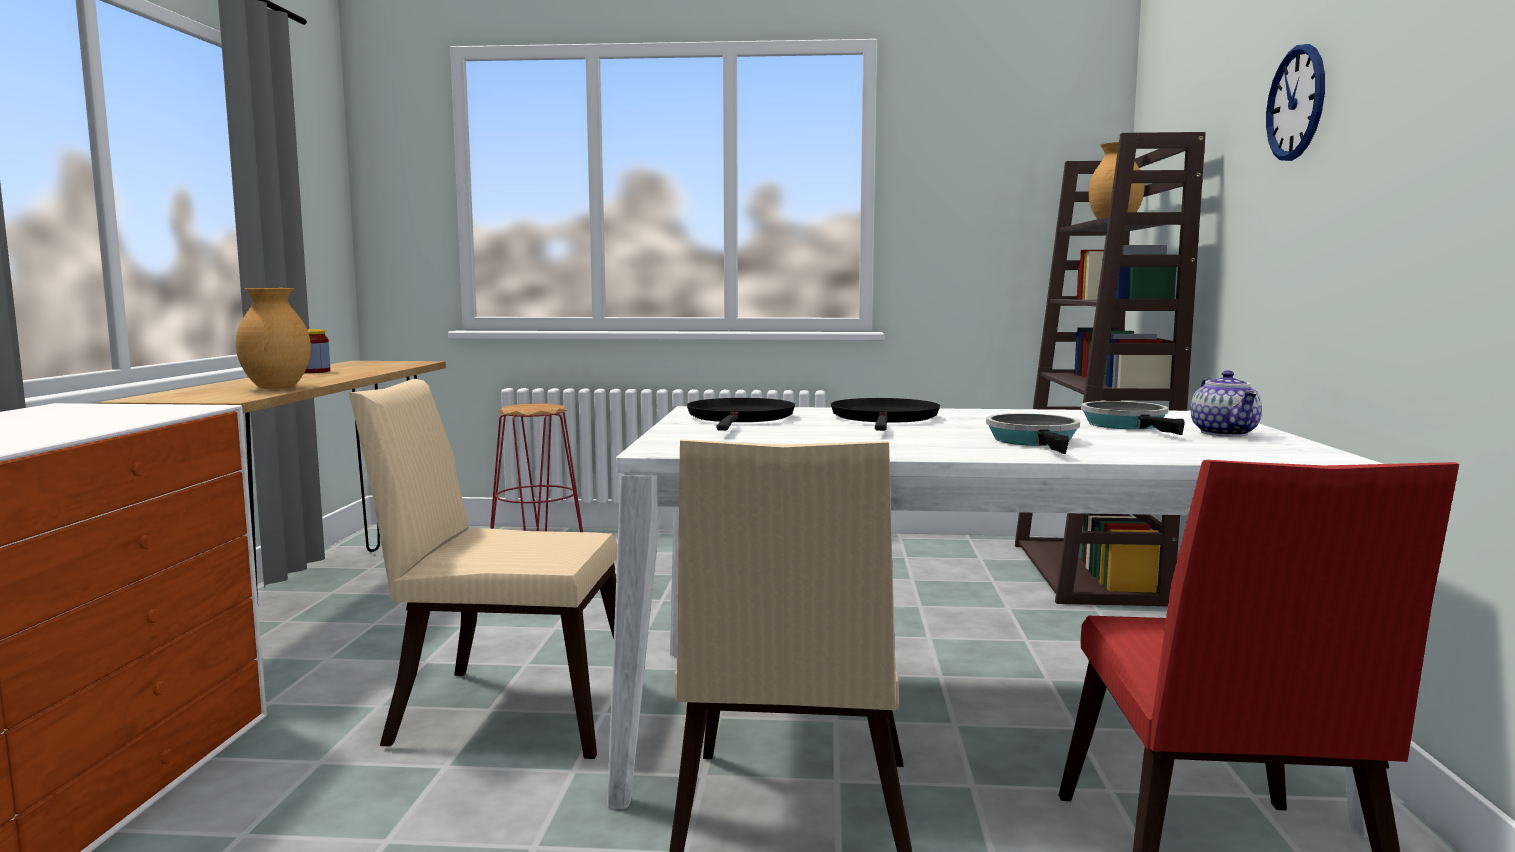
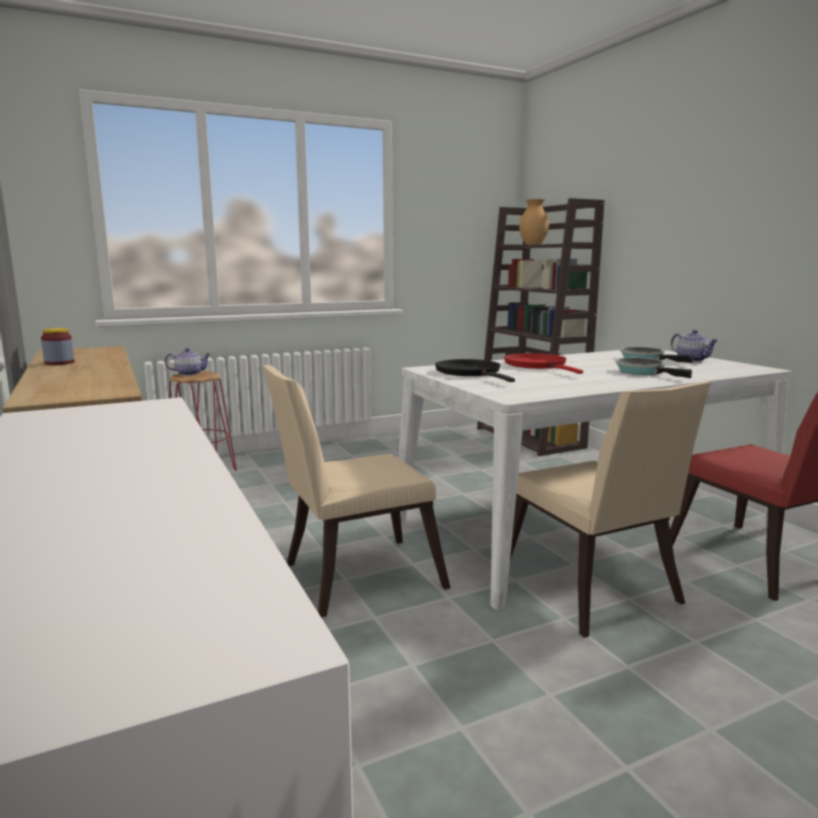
camera: 30 degrees left, 5 degrees up
brown vase [236,288,311,389] -> none
black frying pan [831,398,940,431] -> red frying pan [504,353,583,374]
wall clock [1266,44,1325,161] -> none
none -> teapot [165,348,211,376]

